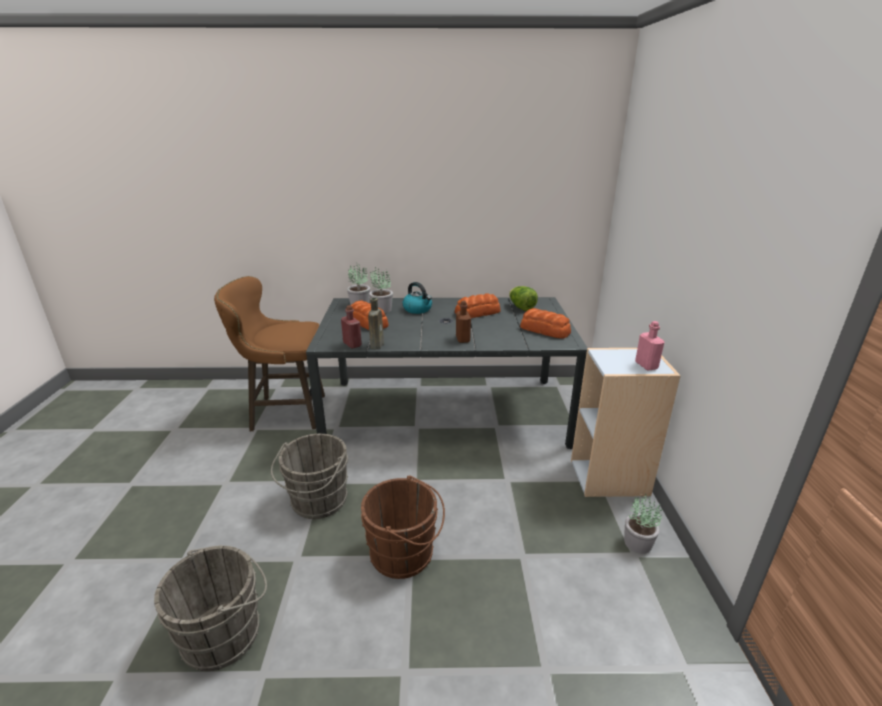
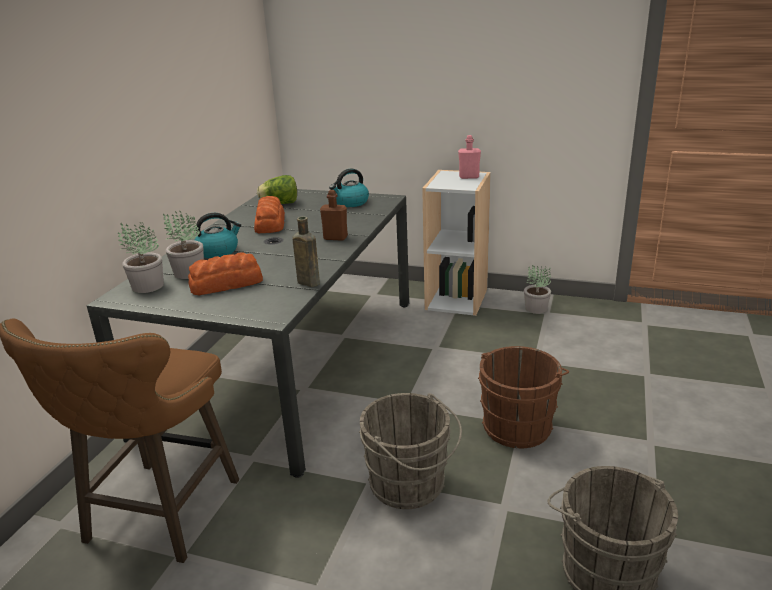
camera: 70 degrees left, 0 degrees up
red bottle [341,305,362,349] -> none
bread [520,308,571,339] -> kettle [329,169,369,207]

